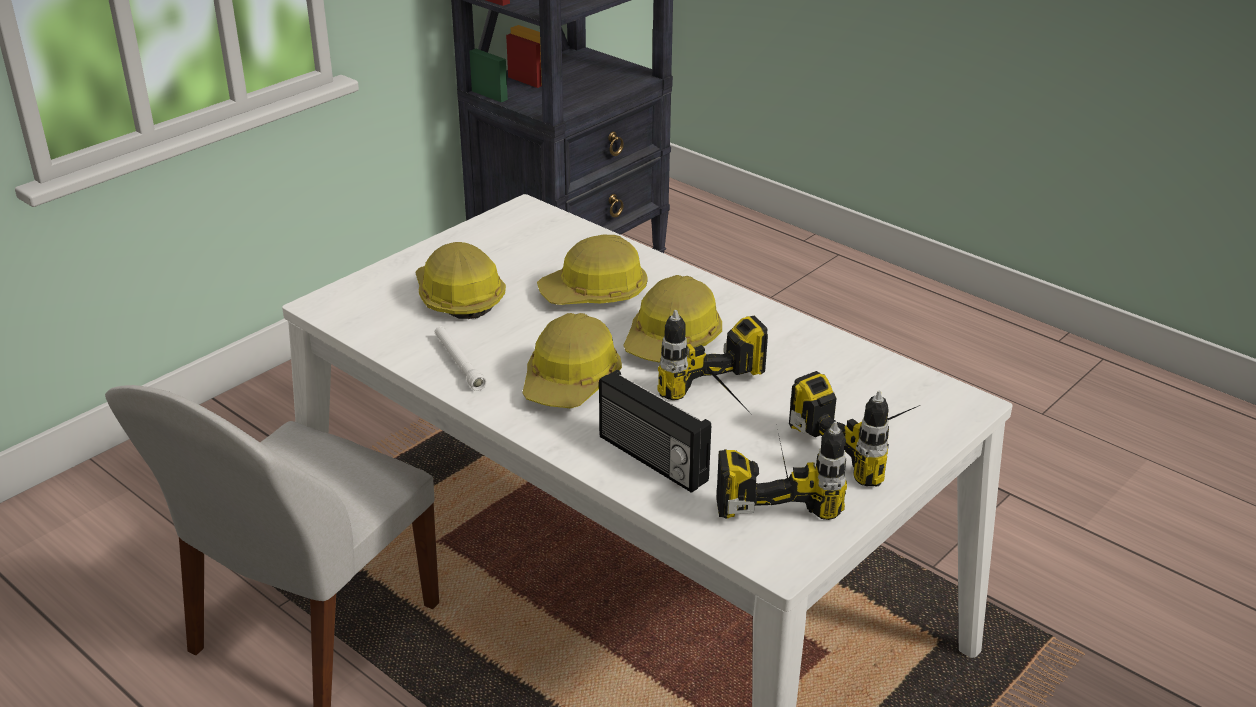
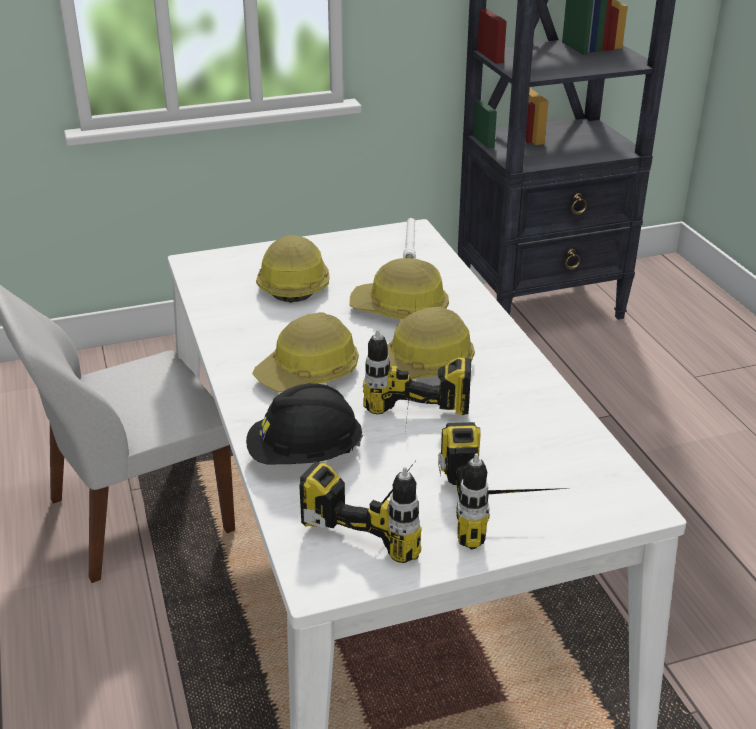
camera: 30 degrees right, 0 degrees up
white flashlight [435,326,487,391] -> white flashlight moved to [403,218,416,259]
radio [599,369,711,493] -> black hard hat [246,383,363,464]

